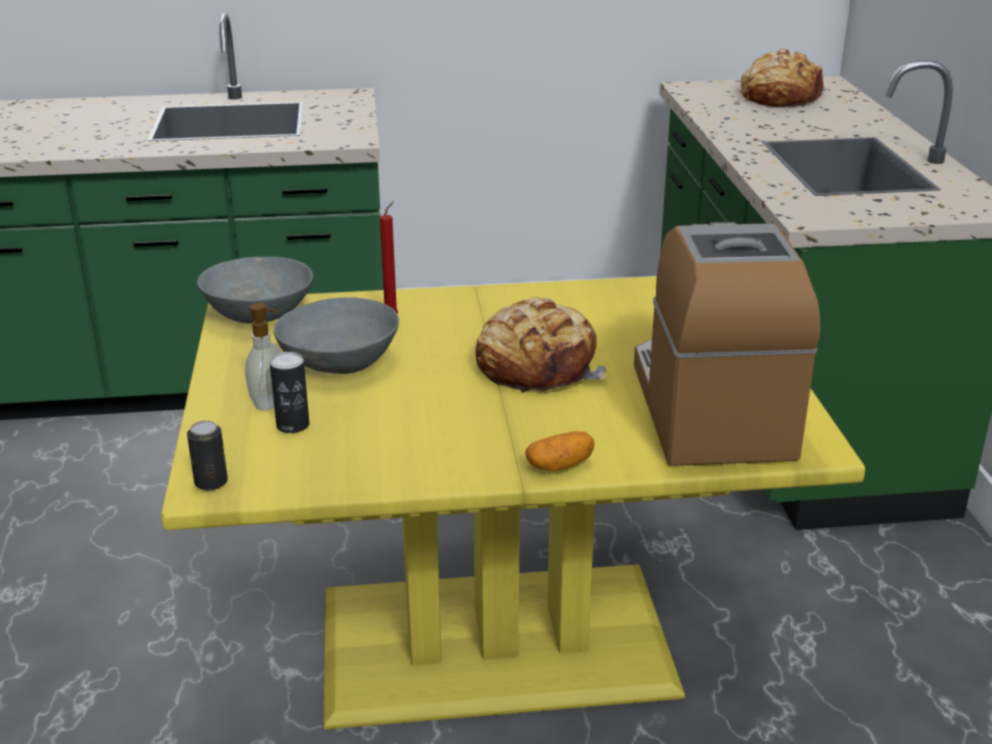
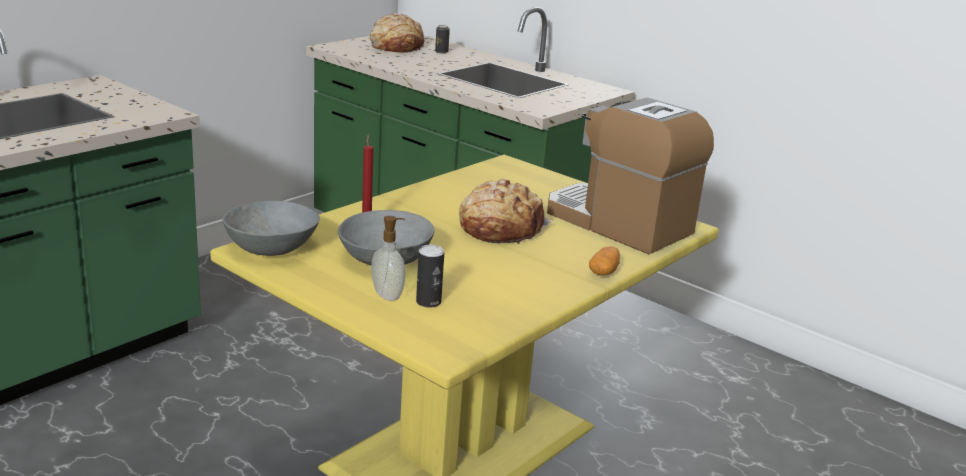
camera: 45 degrees left, 5 degrees down
can [187,421,228,491] -> can moved to [435,25,450,54]

